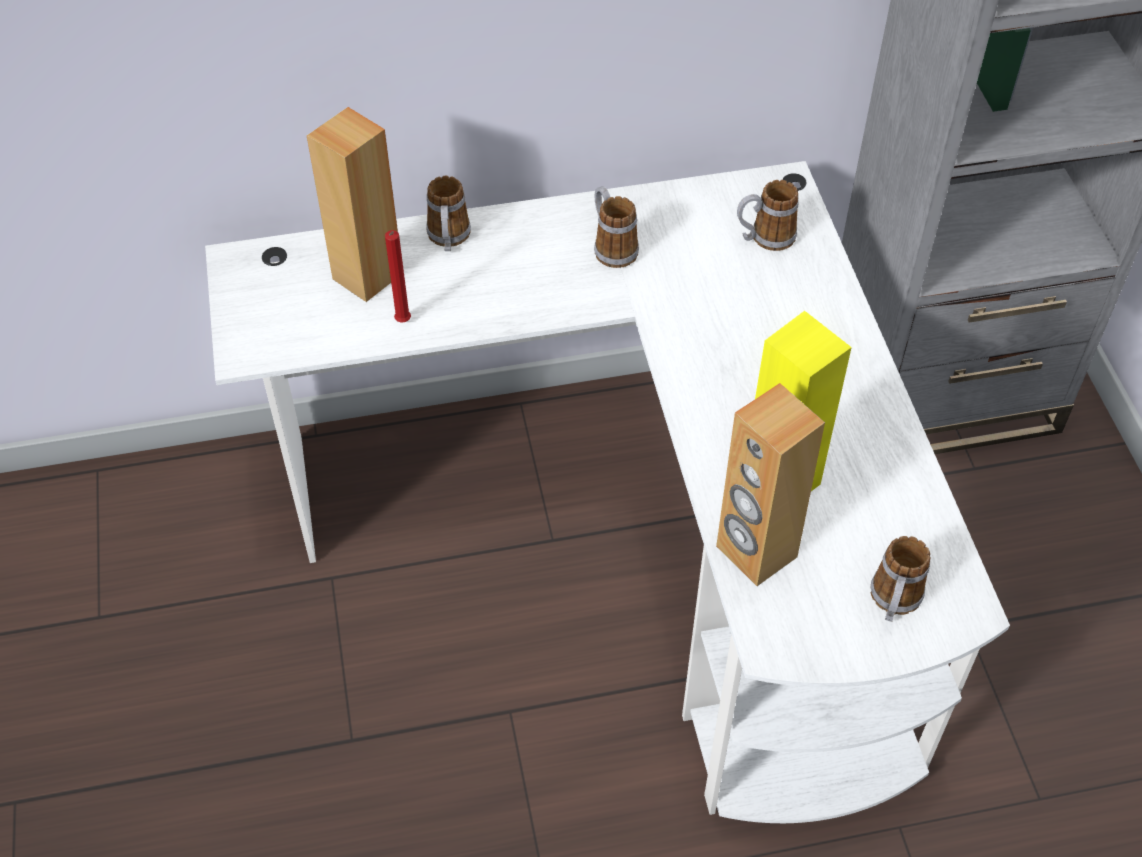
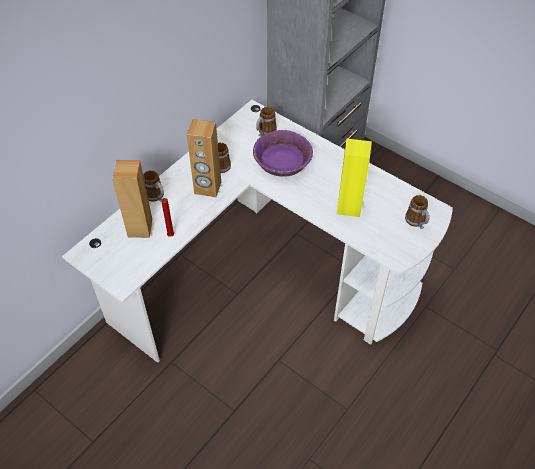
camera: 40 degrees left, 0 degrees up
brown speaker [716,383,825,586] -> brown speaker moved to [187,119,221,197]
none -> purple bowl [253,130,313,177]

